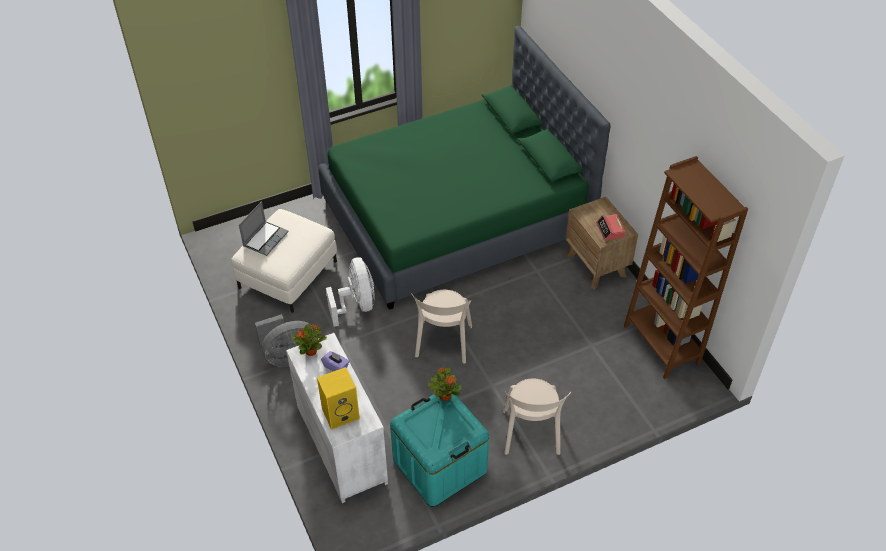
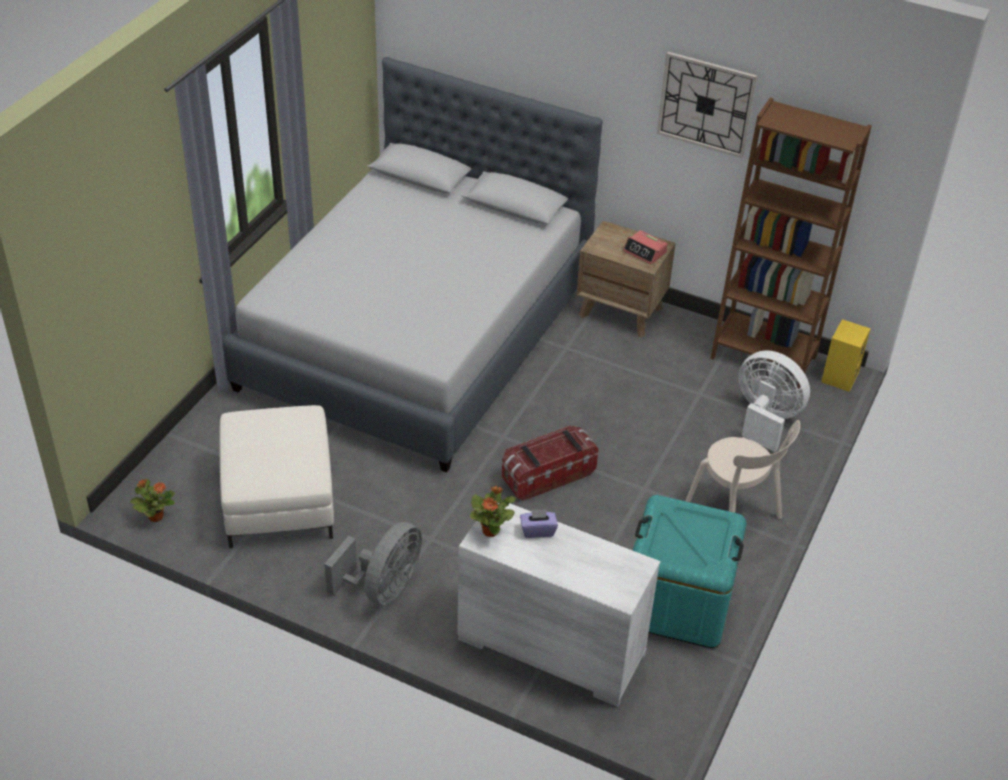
camera: 40 degrees left, 5 degrees down
laptop [239,201,289,256] -> none
yellow speaker [317,367,360,430] -> yellow speaker moved to [821,319,871,392]
green bed [319,26,611,310] -> grey bed [222,57,603,472]
white fan [326,257,375,327] -> white fan moved to [739,350,810,452]
beige chair [411,290,472,364] -> storage box [502,426,599,501]
potted plant [428,367,462,401] -> potted plant moved to [130,479,175,522]
none -> wall clock [657,52,757,158]

